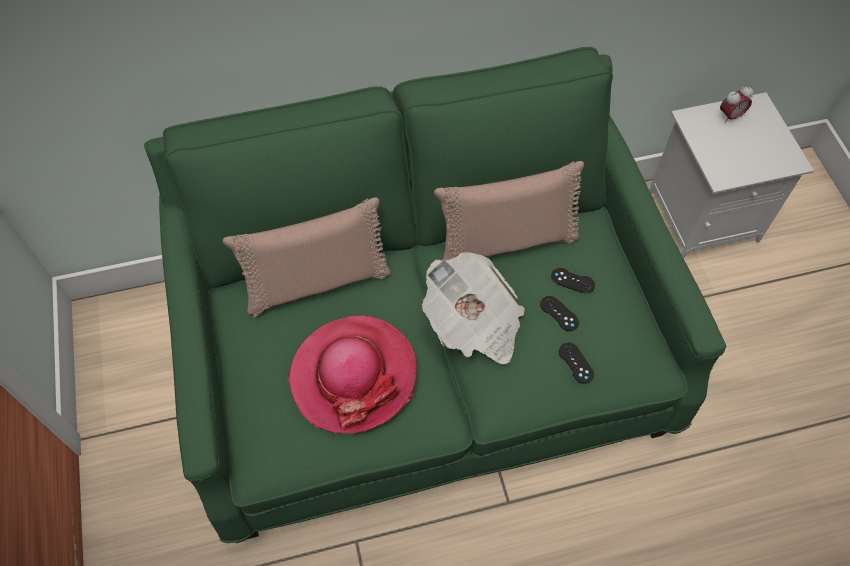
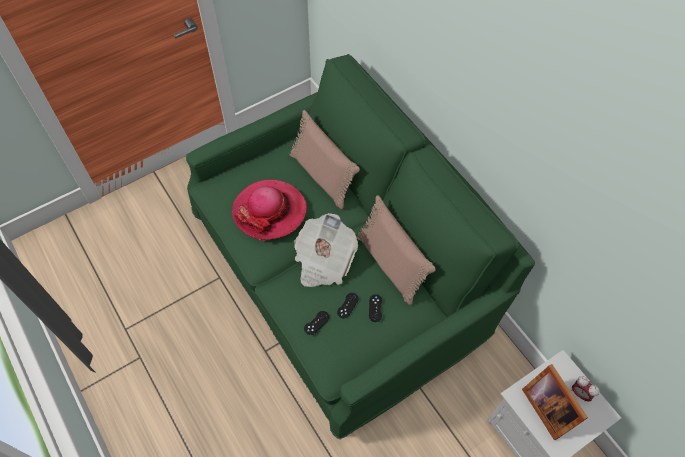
camera: 70 degrees right, 0 degrees up
none -> picture frame [522,364,588,440]

